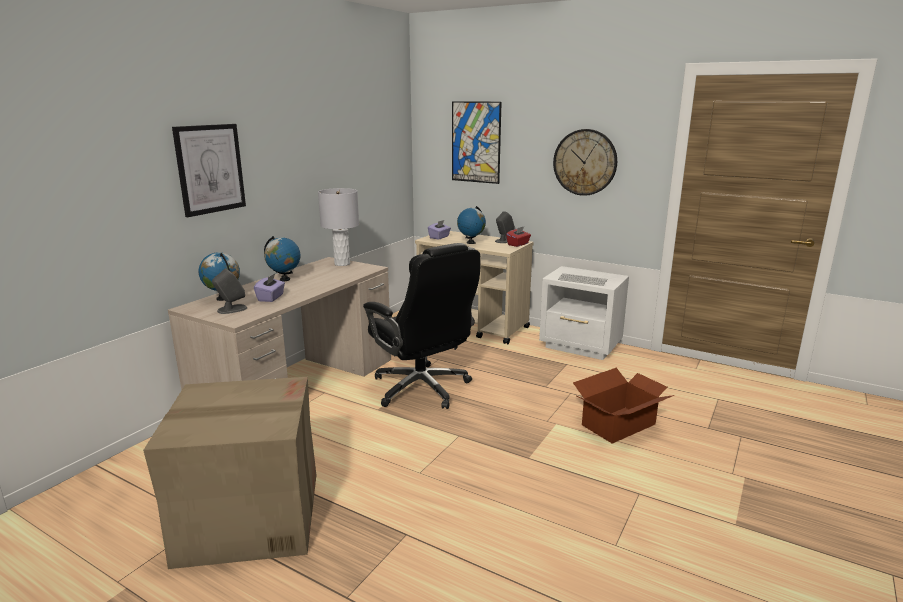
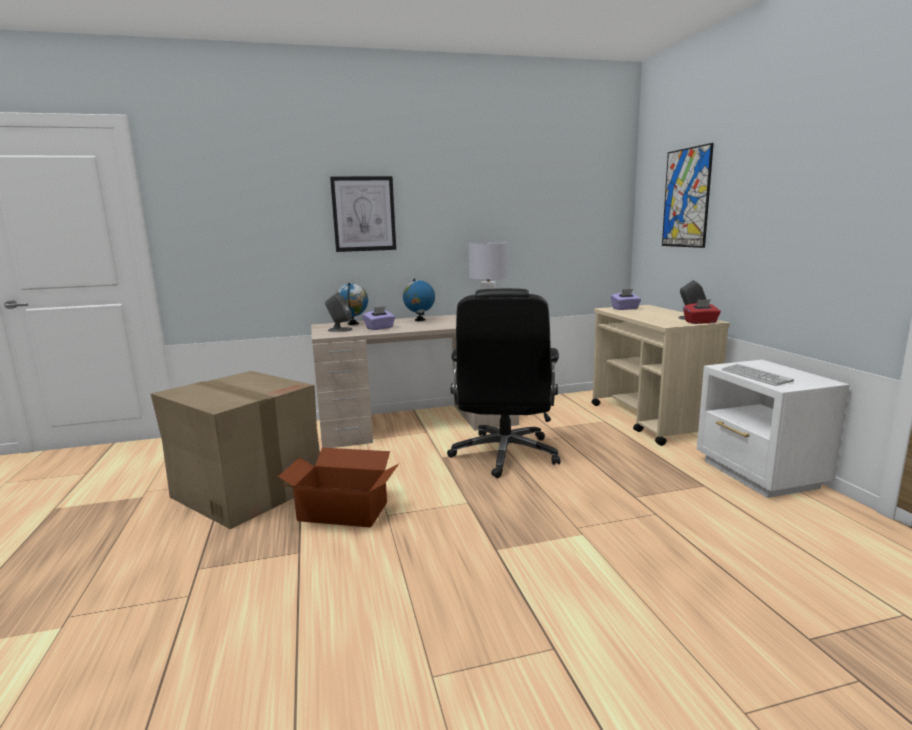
camera: 45 degrees right, 5 degrees down
globe [457,206,486,244] -> none
wall clock [553,129,617,196] -> none
cardboard box [573,368,675,444] -> cardboard box moved to [278,448,399,527]

